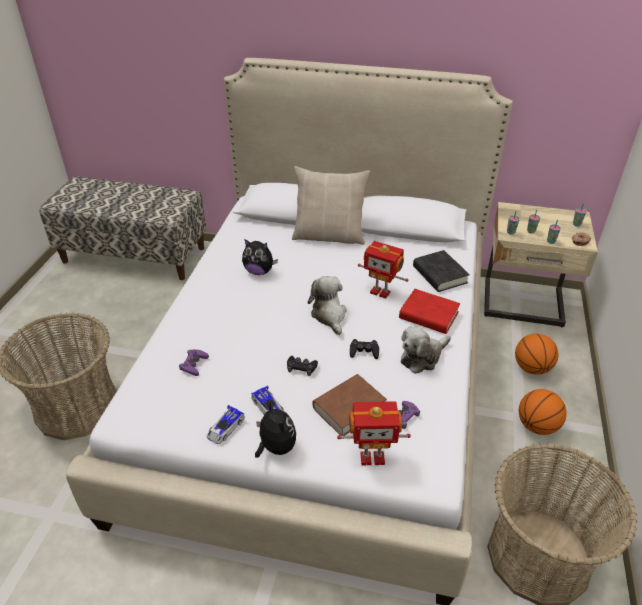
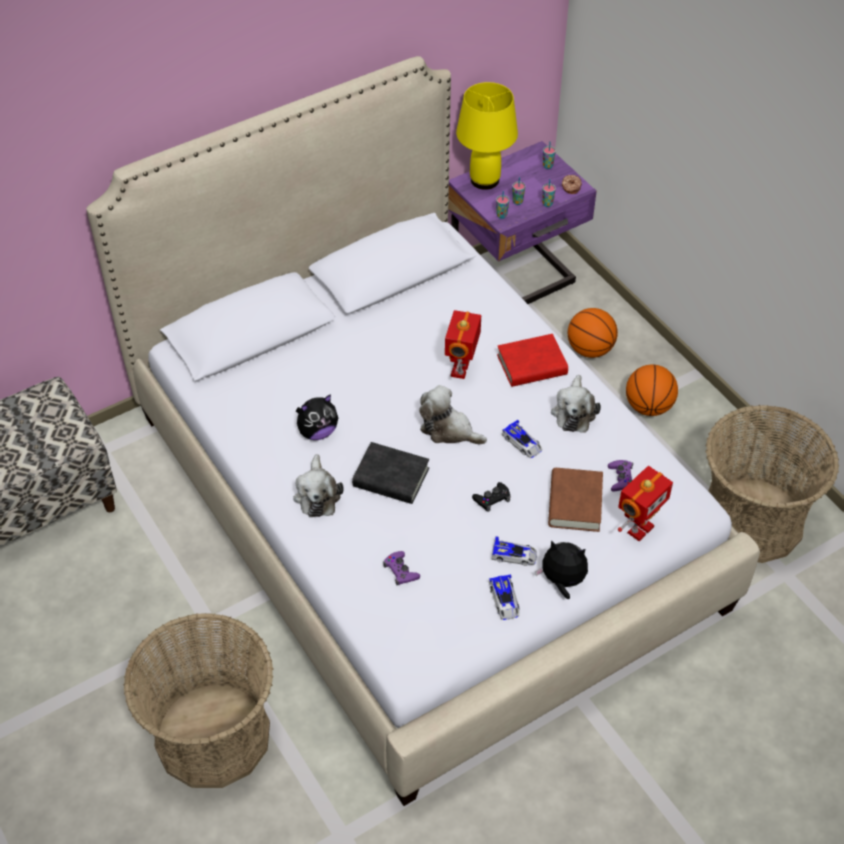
camera: 45 degrees left, 10 degrees up
beige pillow [292,166,370,245] -> none
black game controller [350,339,379,359] -> toy car [502,419,542,458]
toy robot [358,241,408,299] -> toy robot turned 120 degrees clockwise [445,310,481,379]
black book [413,250,470,292] -> black book moved to [352,442,429,504]
beige nightstand [484,202,598,327] -> purple nightstand [448,141,597,304]
none -> plush toy [293,454,344,517]
none -> yellow table lamp [456,82,518,190]

